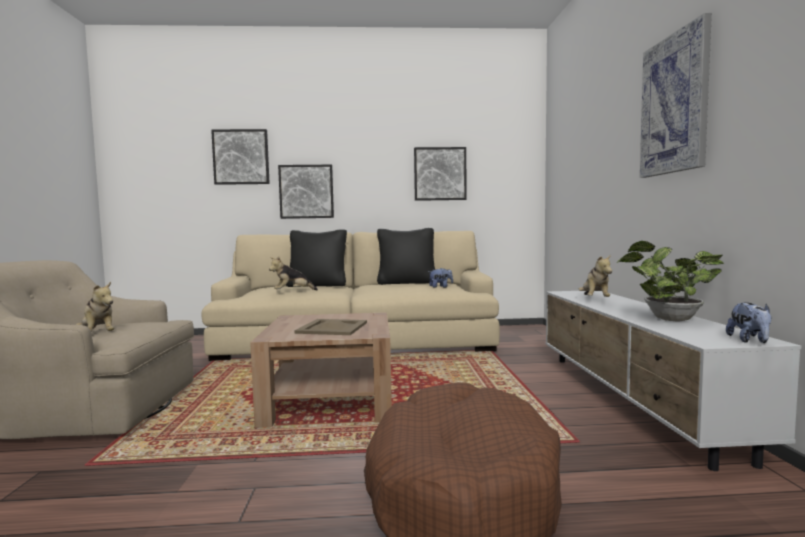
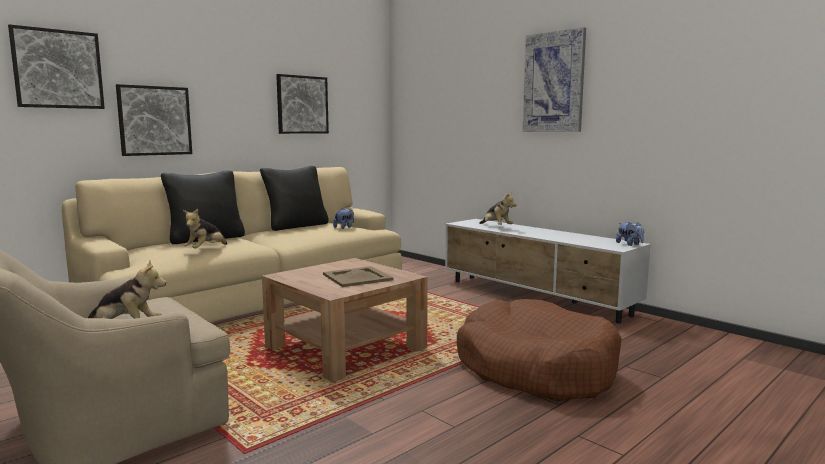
camera: 40 degrees left, 5 degrees up
potted plant [617,241,724,322] -> none

